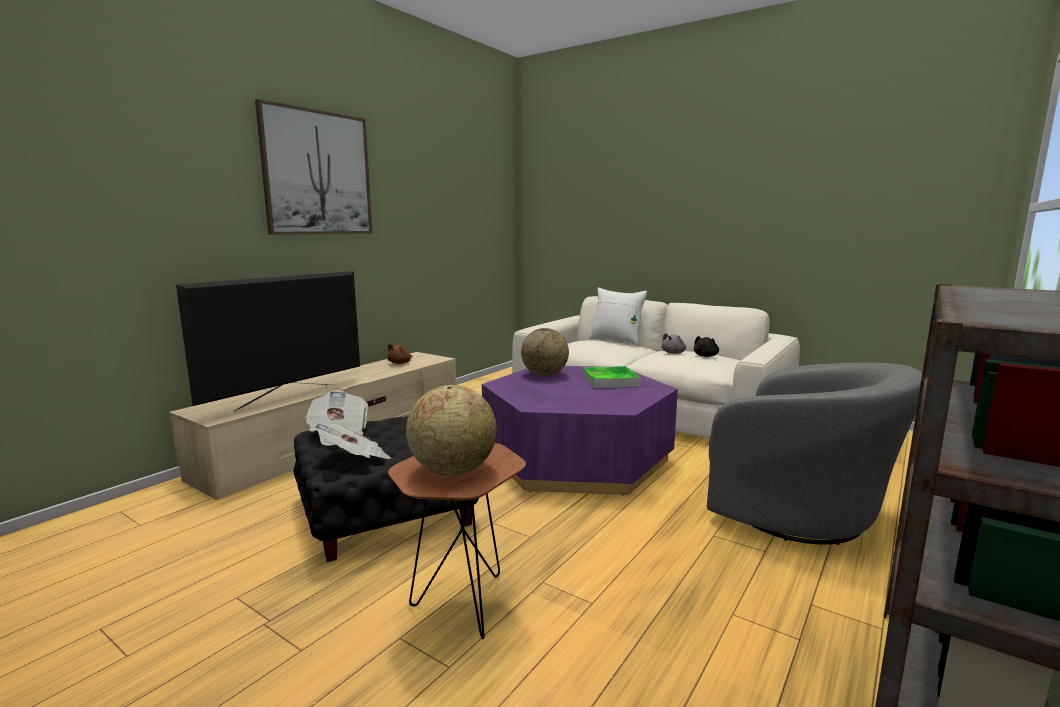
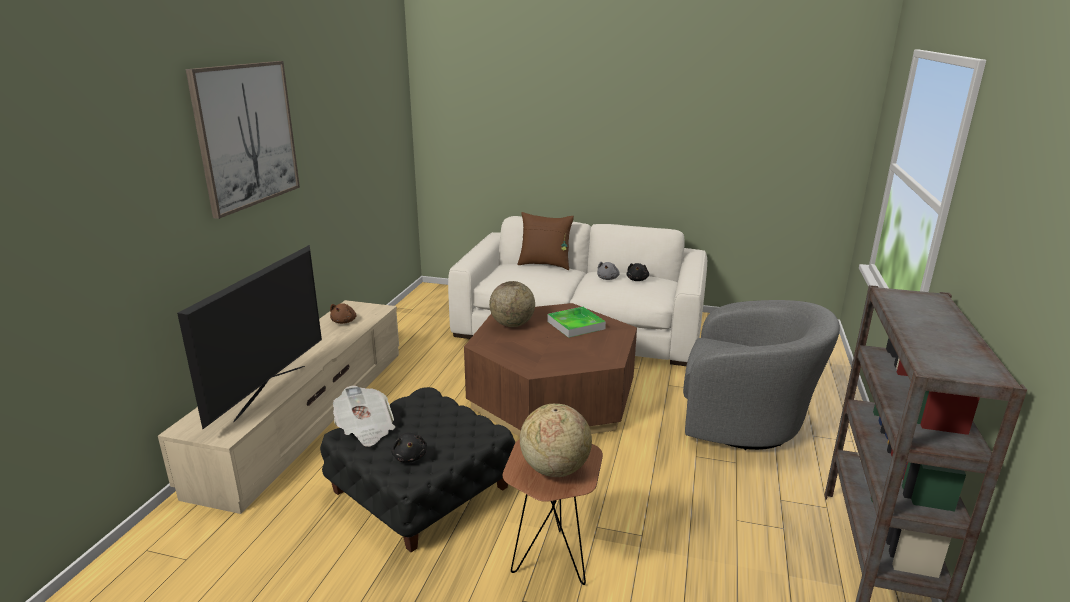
camera: 20 degrees left, 10 degrees up
newspaper [313,423,391,459] -> black plush toy [391,432,427,462]
purple coffee table [482,366,678,495] -> brown coffee table [464,303,637,437]
white pillow [589,288,647,346] -> brown pillow [517,212,574,270]

